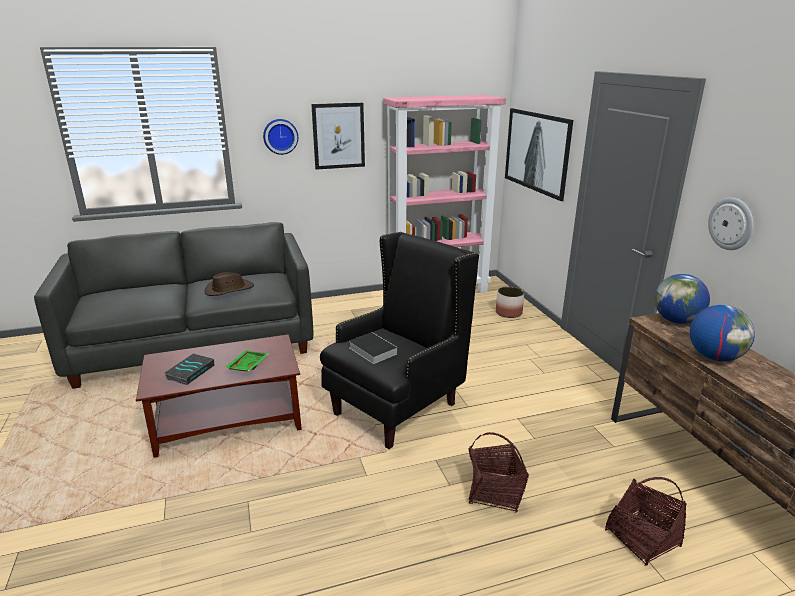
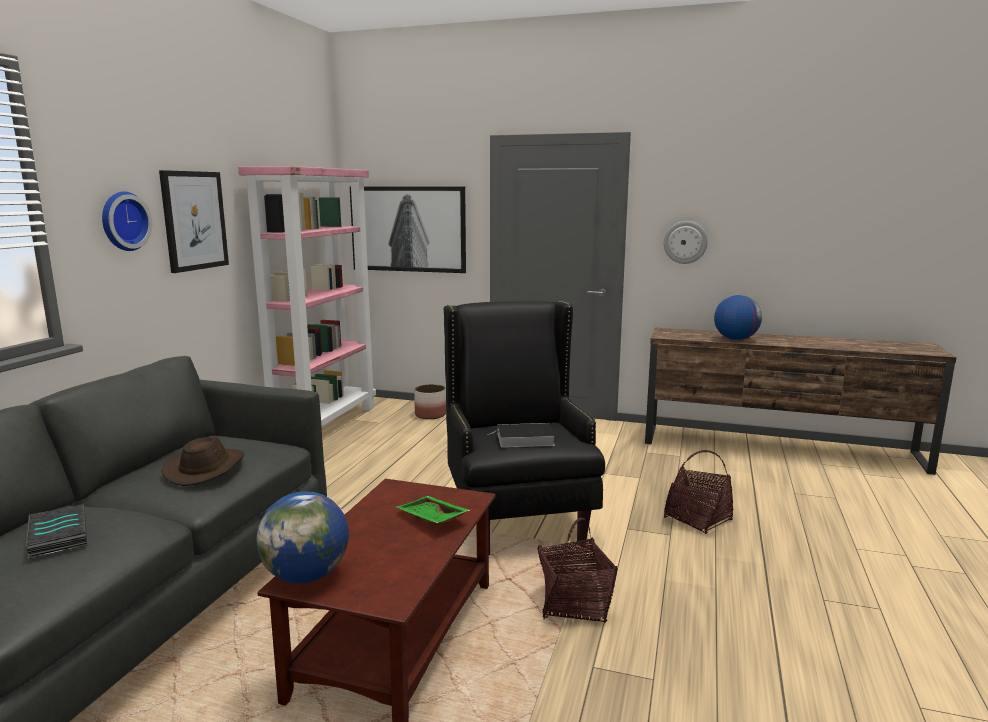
camera: 55 degrees left, 10 degrees down
book [164,353,215,385] -> book moved to [25,504,87,559]
basket [605,477,687,566] -> basket moved to [537,517,617,623]
globe [654,274,710,324] -> globe moved to [256,491,349,583]

